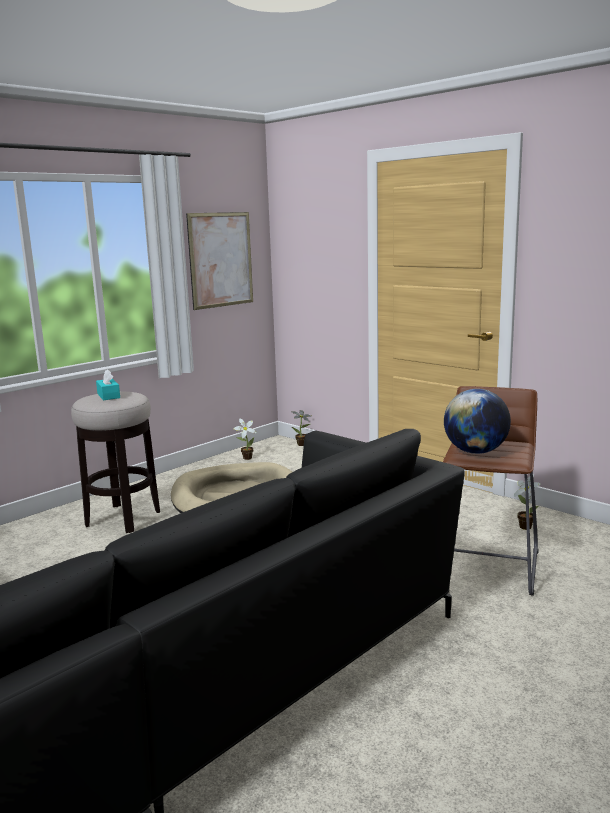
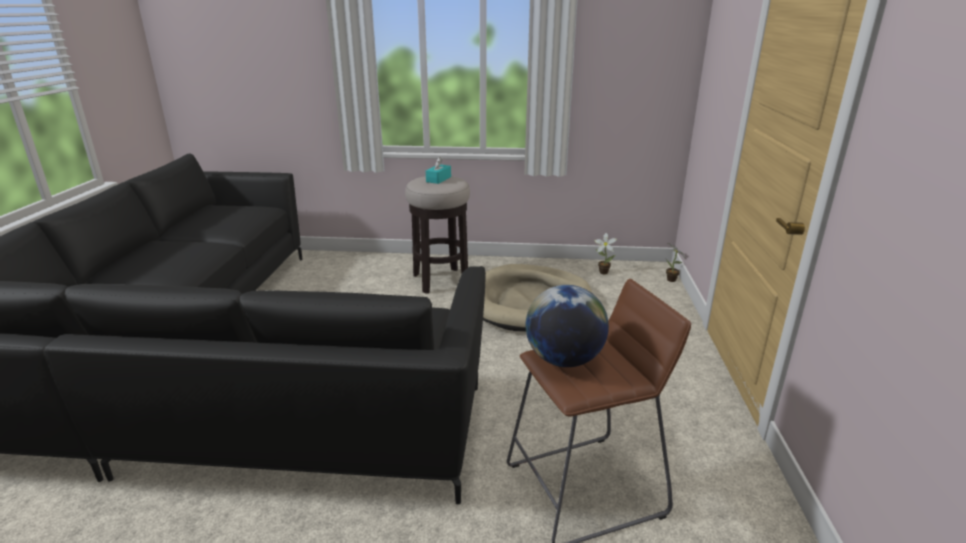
camera: 50 degrees right, 10 degrees up
picture [186,212,253,310] -> none
potted plant [513,474,541,530] -> none

